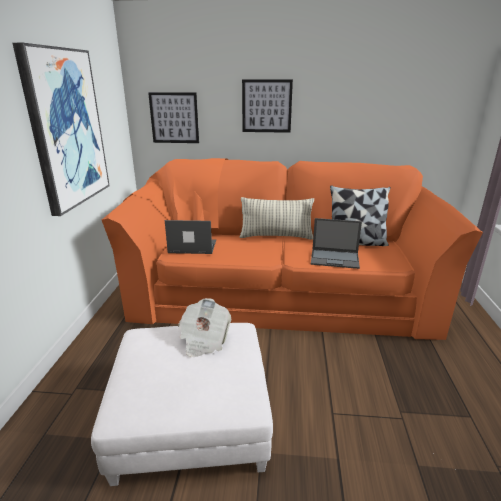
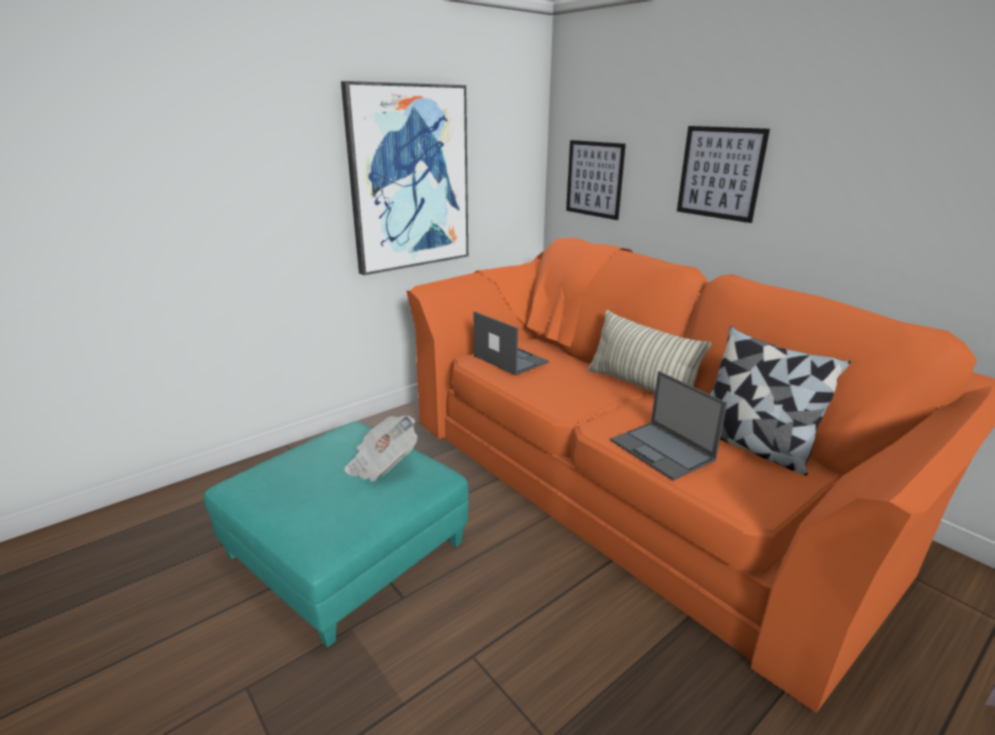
camera: 45 degrees right, 0 degrees up
white ottoman [91,323,273,486] -> turquoise ottoman [204,421,469,648]

